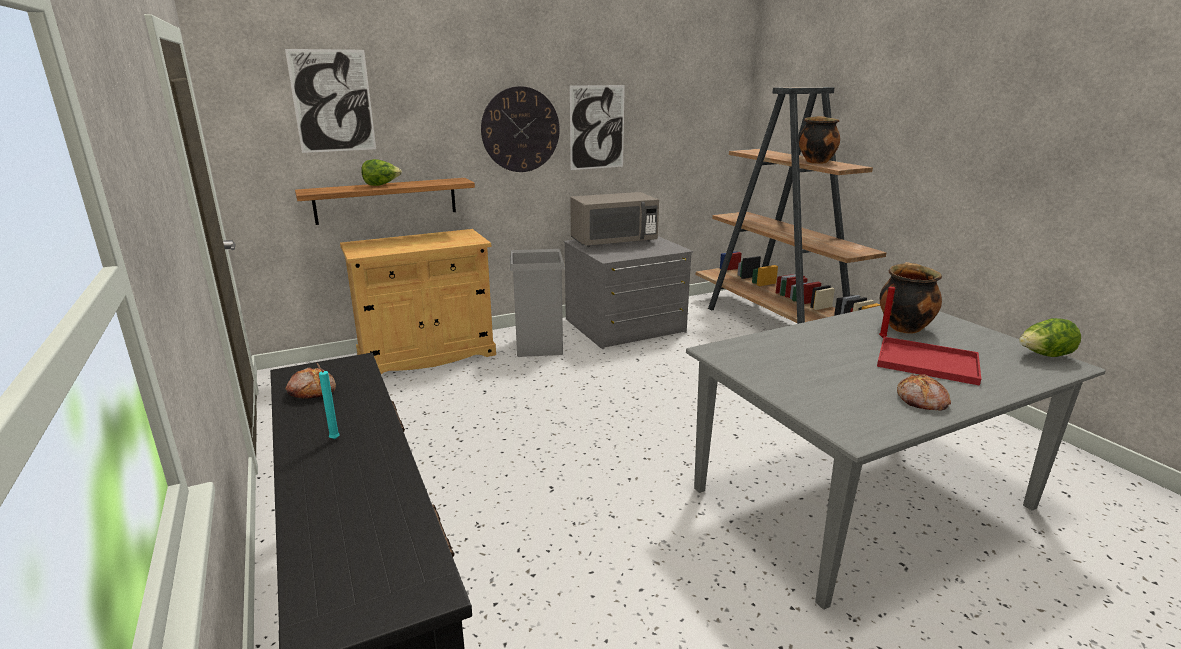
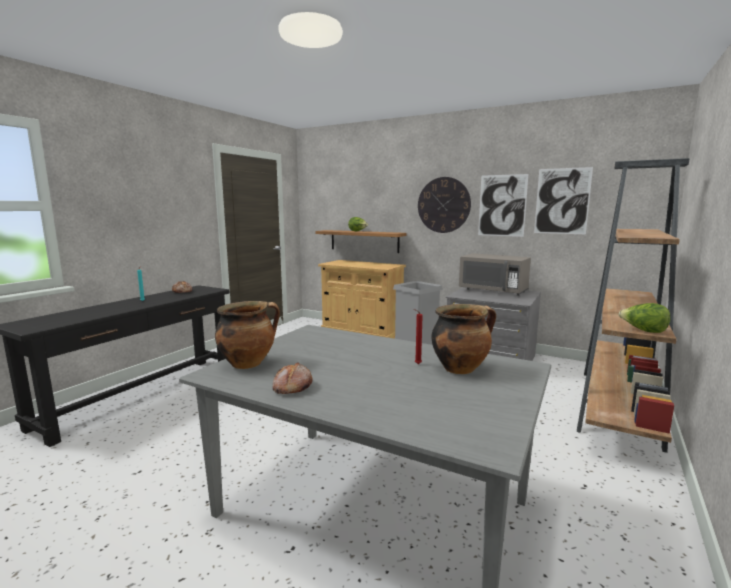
camera: 55 degrees right, 10 degrees down
picture [285,49,376,153] -> picture moved to [534,167,593,234]
cooking pot [799,116,840,164] -> cooking pot moved to [215,301,280,369]
red tray [877,337,981,386] -> none
lettuce [1019,318,1081,357] -> lettuce moved to [618,303,670,333]

